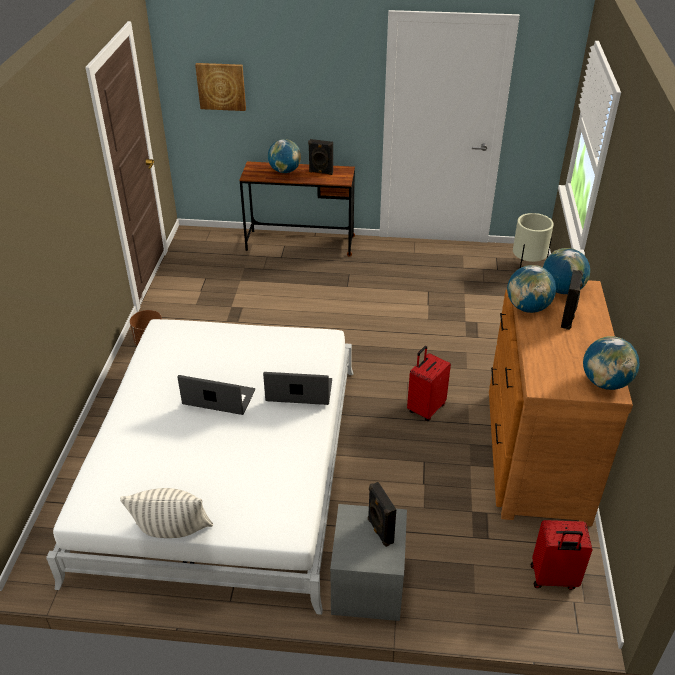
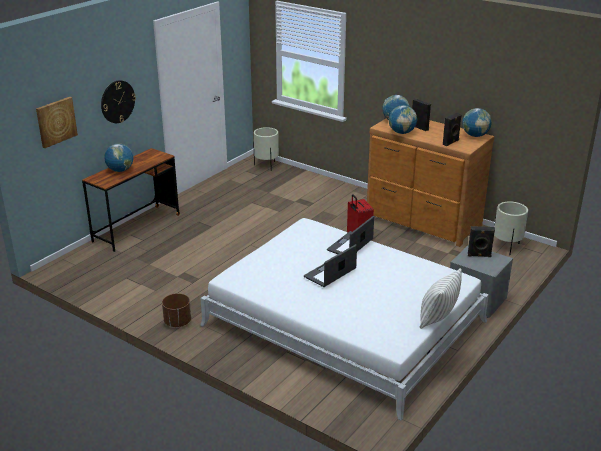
camera: 60 degrees left, 10 degrees down
black speaker [308,139,333,175] -> black speaker moved to [443,113,462,146]
red suitcase [531,520,593,590] -> beige planter [494,202,528,255]
none -> wall clock [101,80,136,123]

